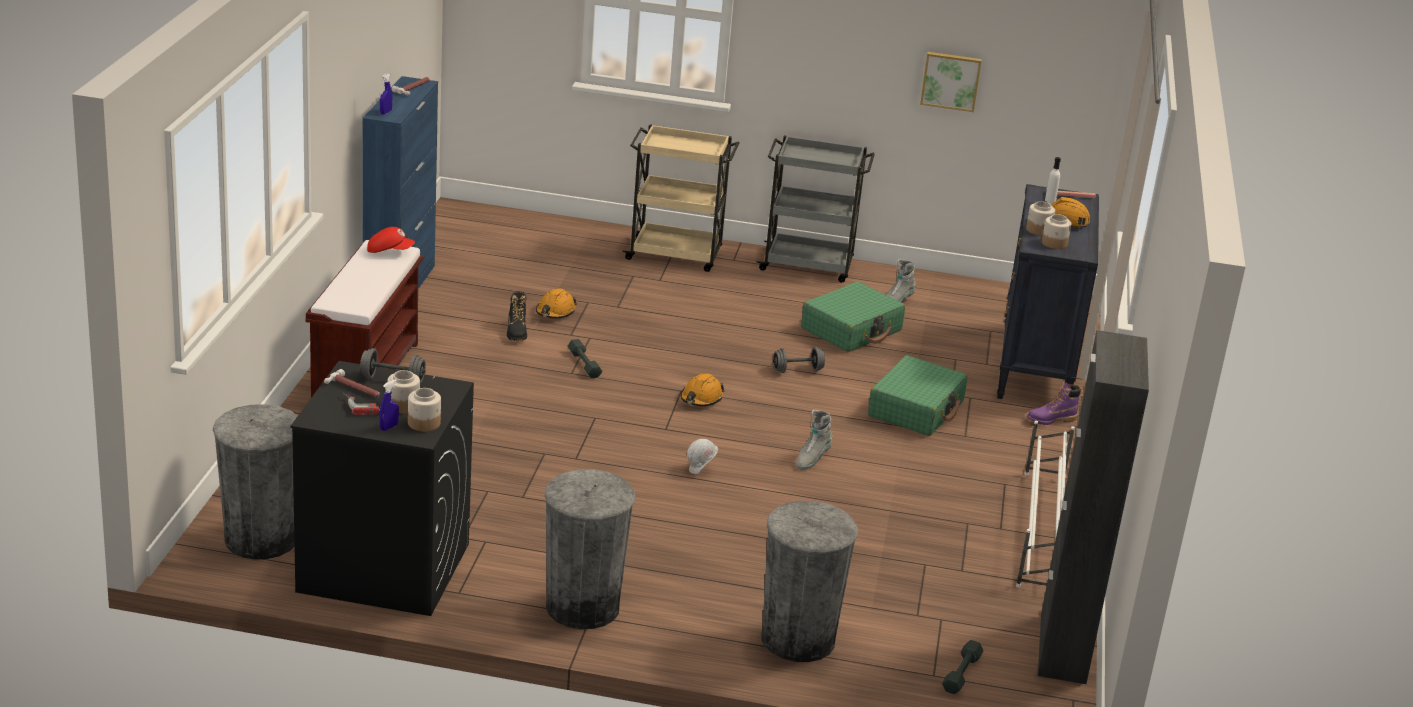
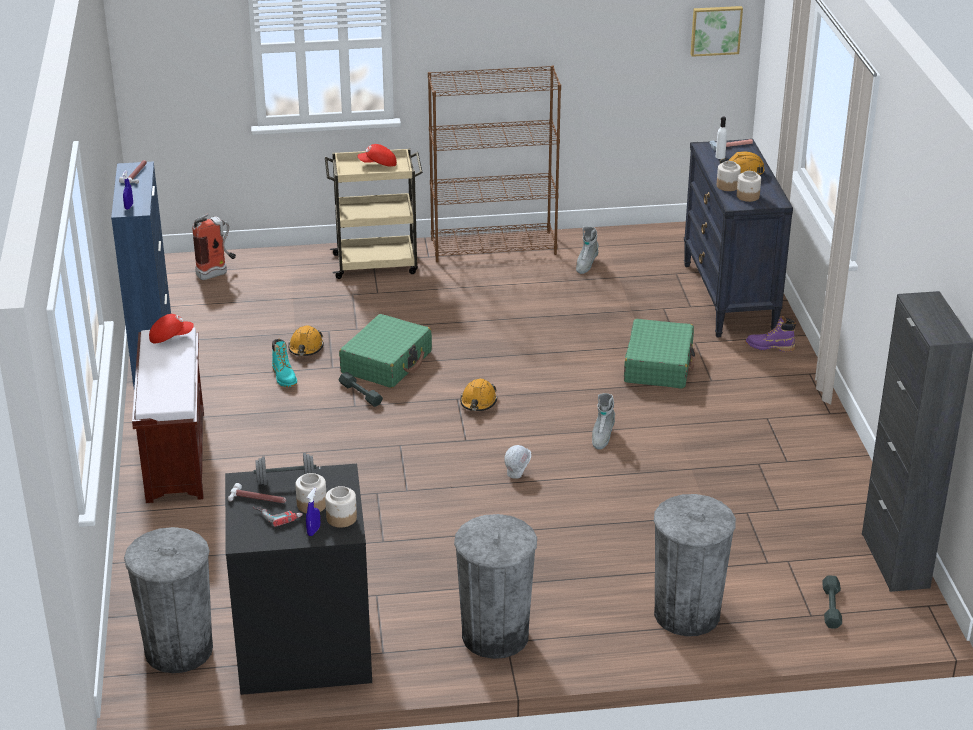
camera: 15 degrees left, 5 degrees up
black boot [507,291,527,341] -> turquoise boot [272,339,297,387]
grey cart [756,135,875,283] -> brown bookcase [428,65,561,262]
grey dumbbell [773,347,825,373] -> none
green suitcase [801,282,905,352] -> green suitcase moved to [339,314,432,388]
picture [920,52,982,112] -> picture moved to [691,6,743,57]
white shoe rack [1016,421,1075,587] -> none
purple boot [1027,382,1081,425] -> purple boot turned 45 degrees clockwise [745,316,796,352]
none -> fire extinguisher [192,214,236,280]
none -> red cap [357,144,397,167]

